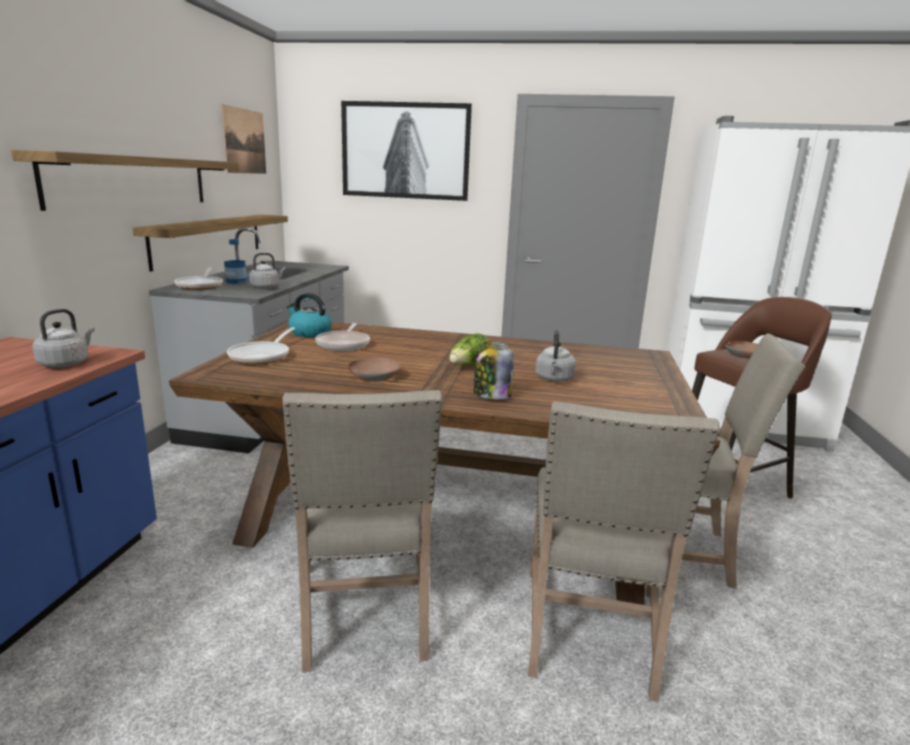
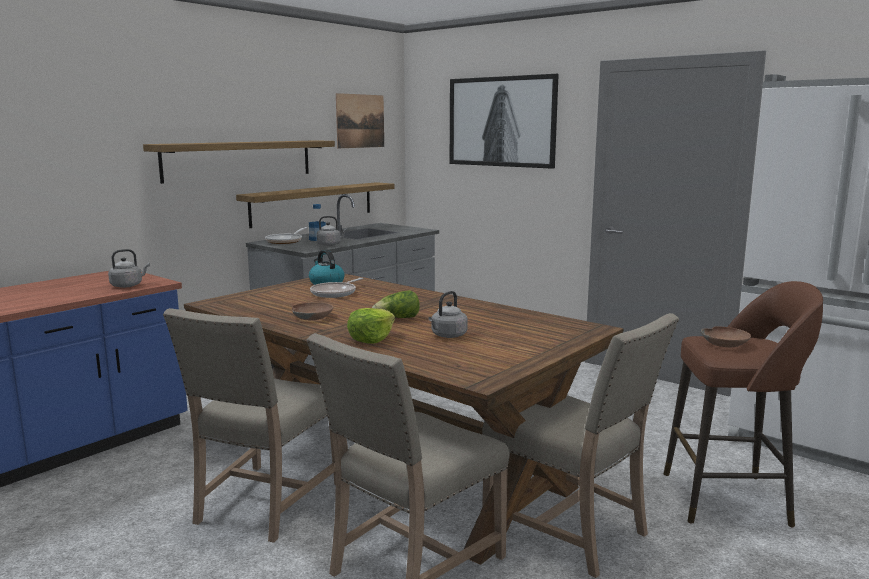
camera: 30 degrees right, 5 degrees down
frying pan [227,327,295,364] -> none
jar [474,342,514,399] -> lettuce [347,308,395,343]

